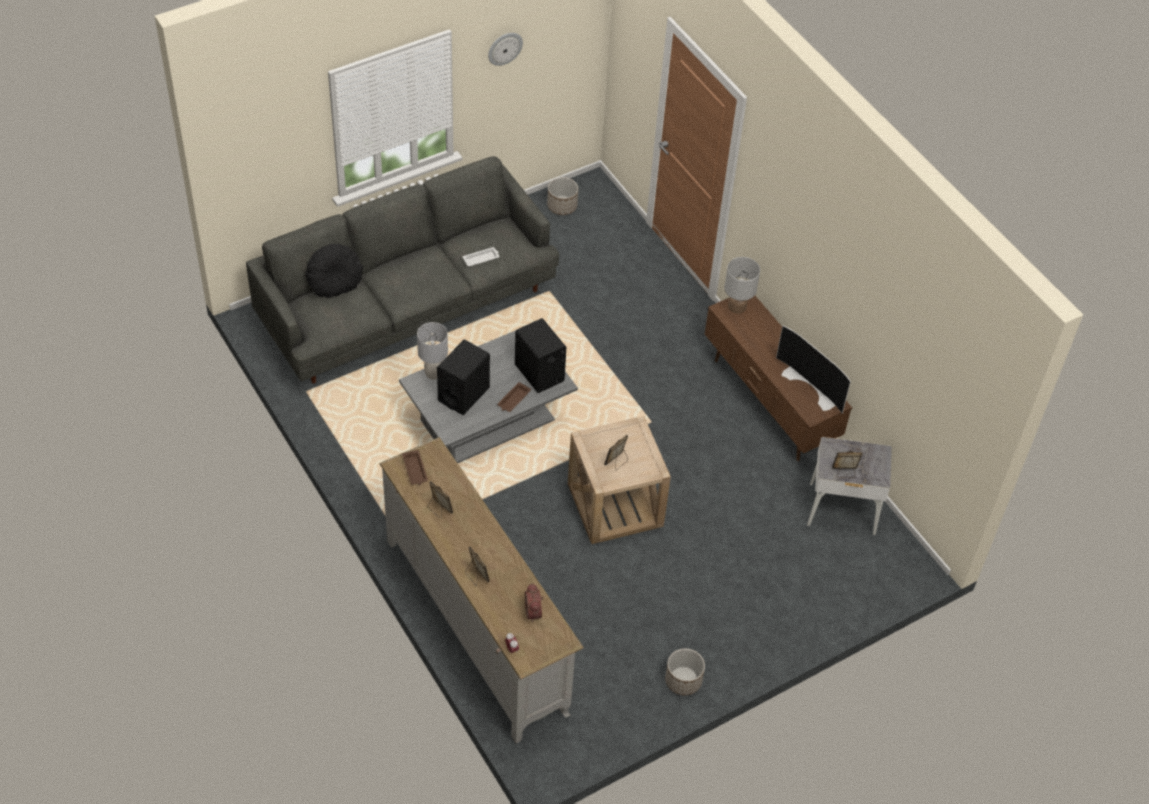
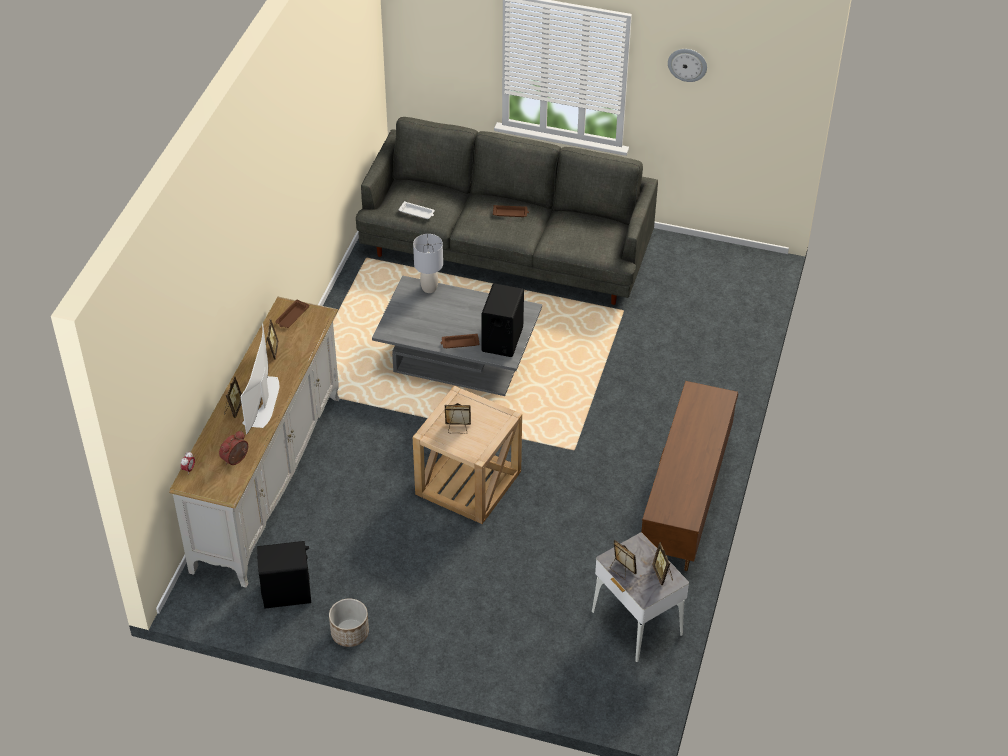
camera: 50 degrees right, 5 degrees down
black pillow [305,244,363,298] -> none
black speaker [437,339,490,415] -> black speaker moved to [257,541,311,609]
white tray [462,247,499,267] -> white tray moved to [398,201,435,219]
planter [547,177,578,215] -> none
grey table lamp [724,257,760,314] -> none
television [776,325,851,414] -> television moved to [240,323,279,434]
none -> brown tray [493,205,529,217]
none -> picture frame [652,542,673,585]

